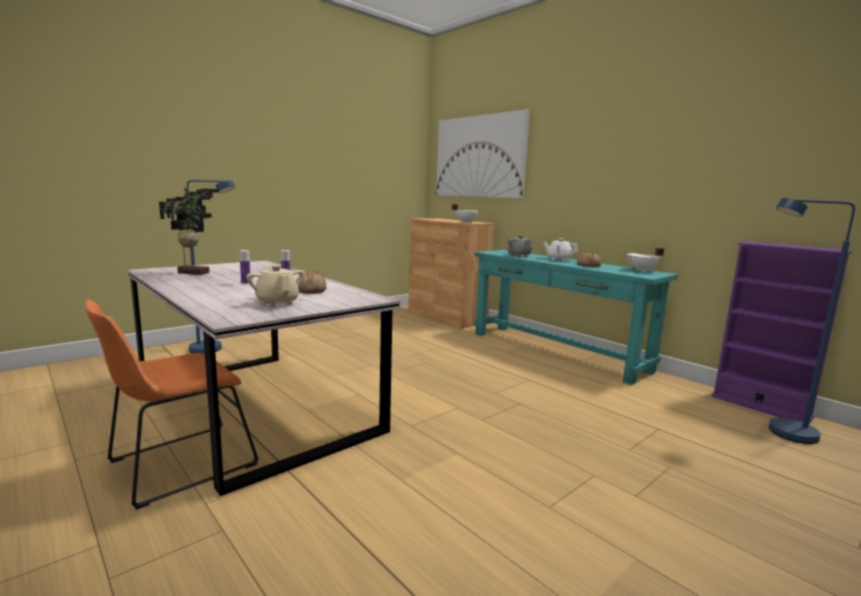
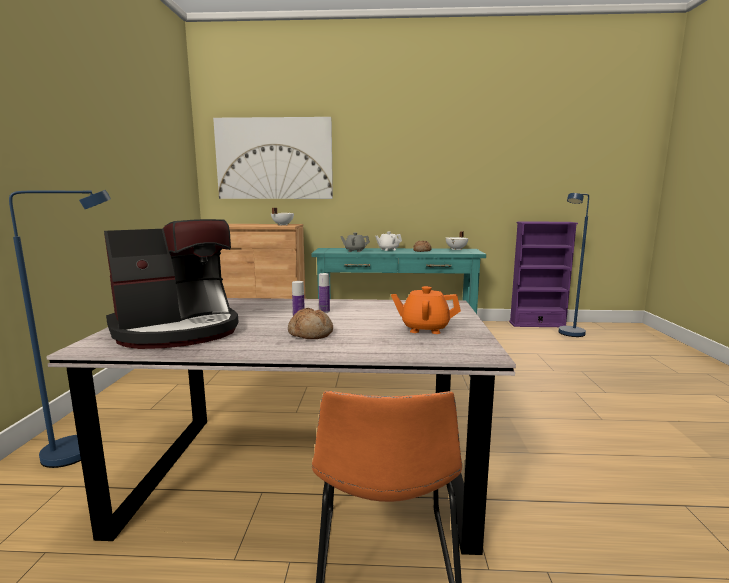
camera: 45 degrees left, 0 degrees up
potted plant [159,188,218,275] -> coffee machine [104,219,239,349]
beige teapot [246,265,304,307] -> orange teapot [391,286,461,334]
bread [296,271,326,294] -> bread moved to [288,308,333,339]

